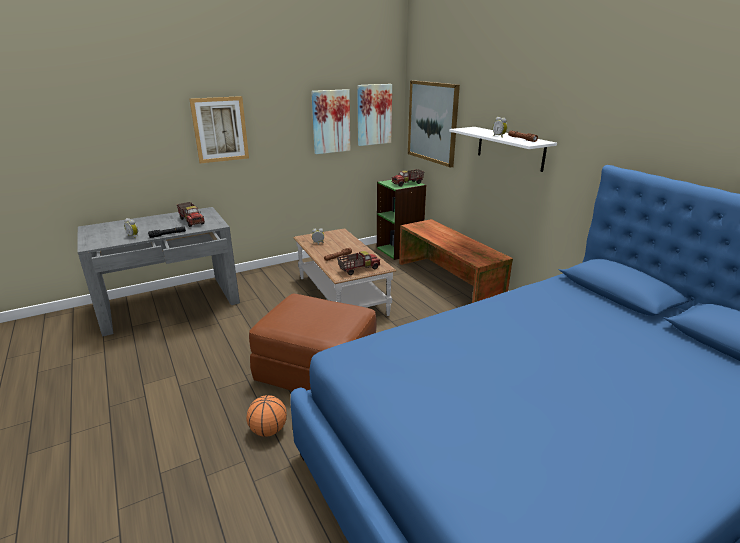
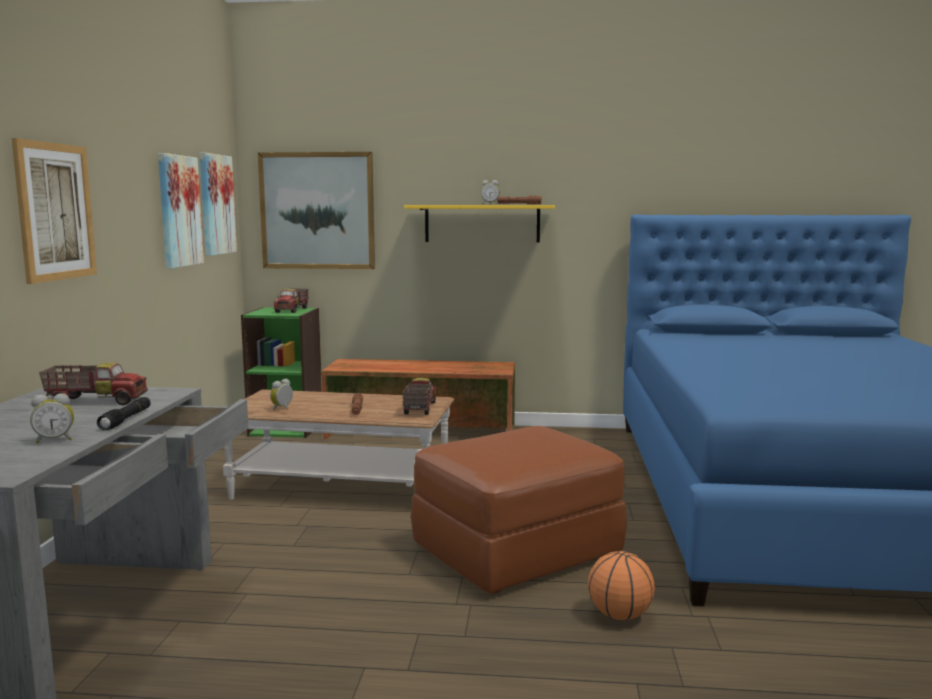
camera: 55 degrees left, 15 degrees down
white shelf [449,127,557,172] -> yellow shelf [404,205,555,242]

